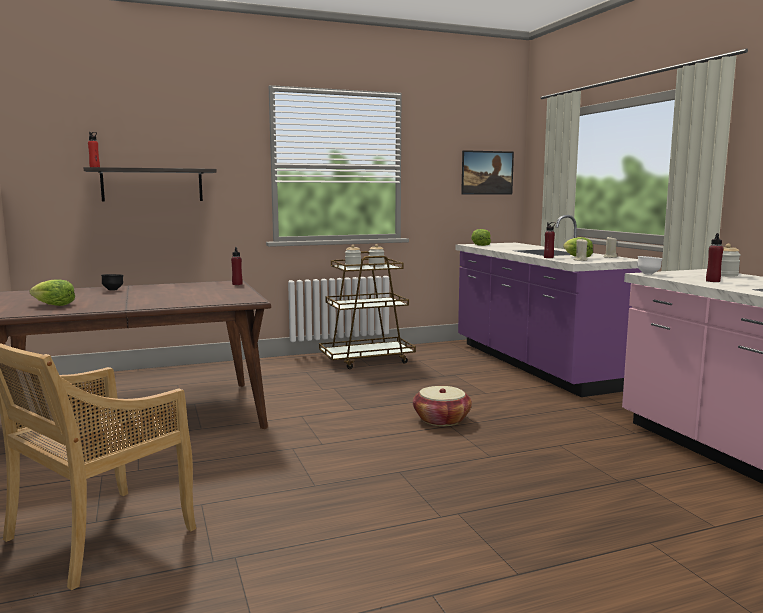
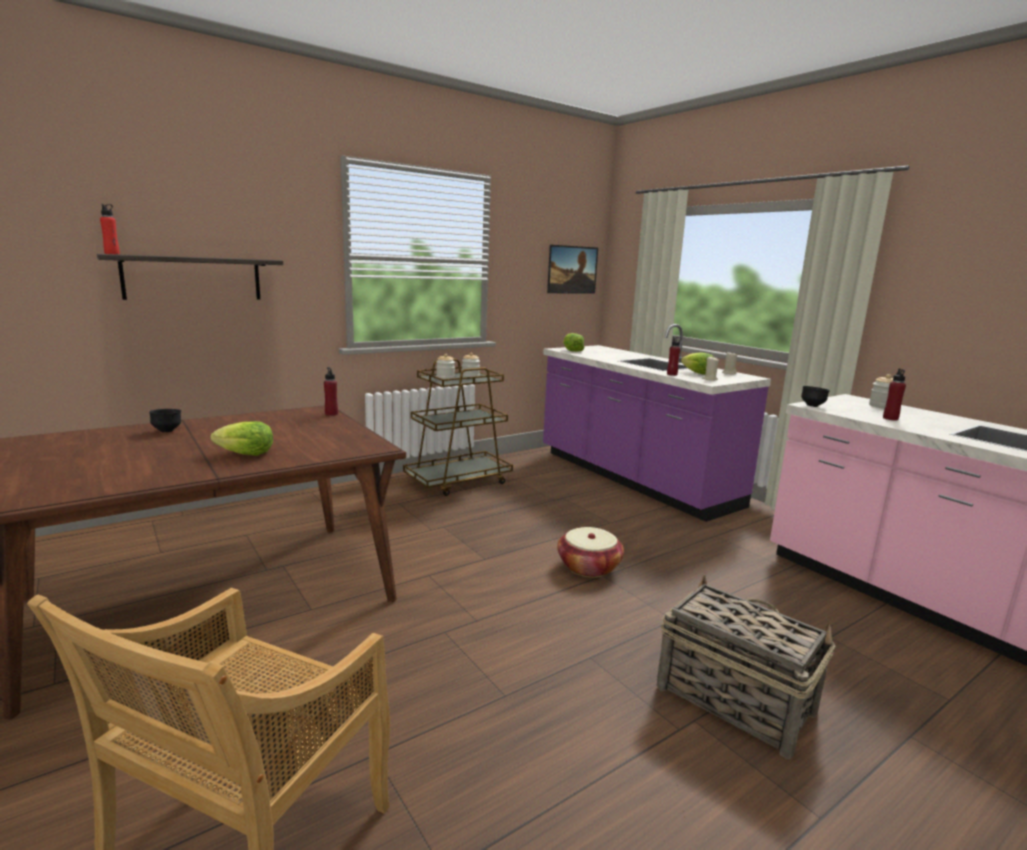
camera: 15 degrees left, 5 degrees up
lettuce [30,279,75,306] -> lettuce moved to [210,421,273,456]
white bowl [637,256,663,275] -> black bowl [801,386,830,407]
none -> basket [657,575,835,759]

